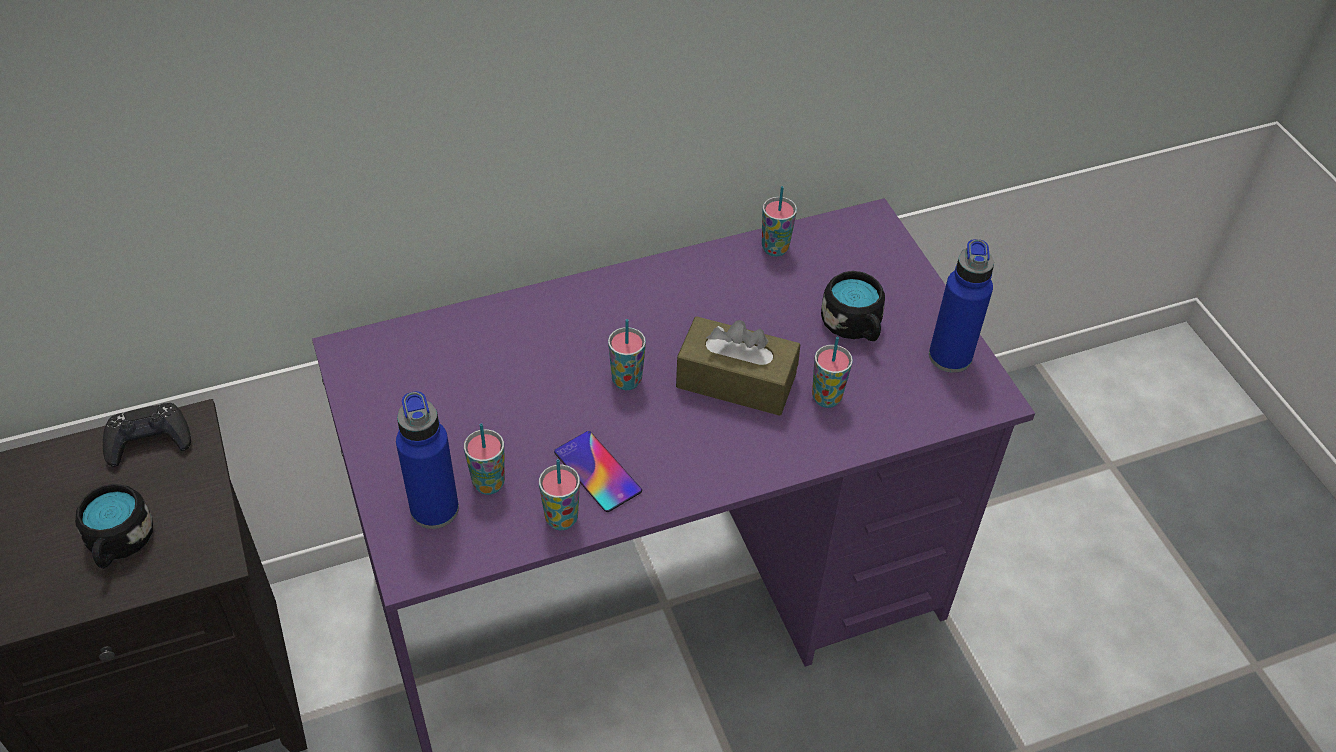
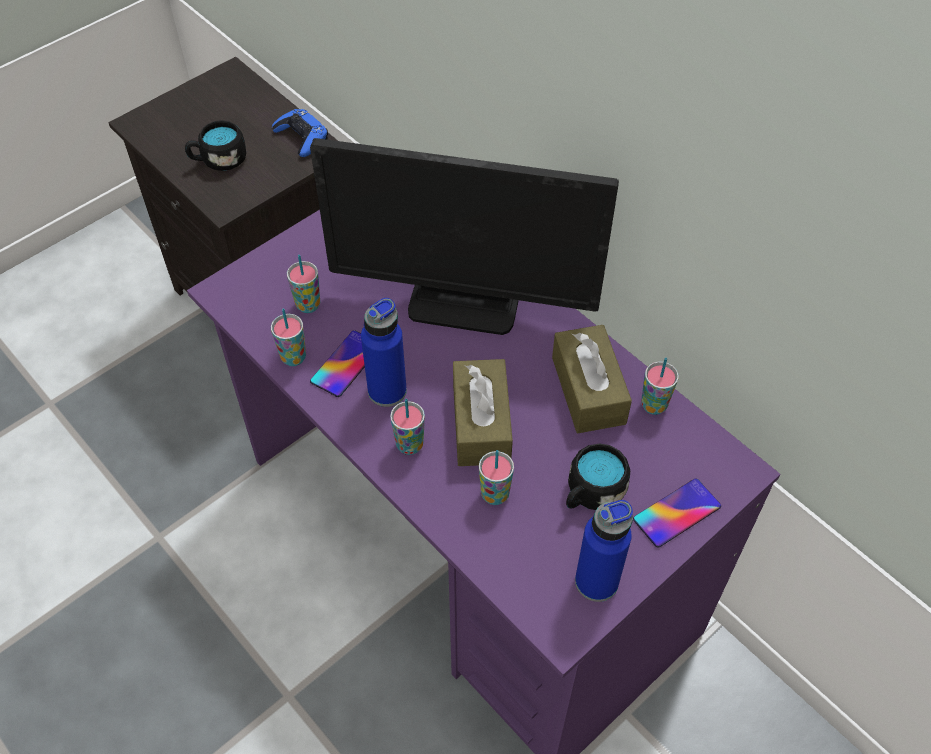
camera: 70 degrees right, 5 degrees up
black game controller [103,403,191,467] -> blue game controller [272,109,328,157]
blue bottle [396,391,459,529] -> blue bottle moved to [361,298,407,407]
cup [608,319,646,390] -> cup moved to [390,399,425,455]
none -> monitor [310,138,619,335]
none -> brown tissue box [552,325,632,433]
none -> phone [633,478,721,548]

